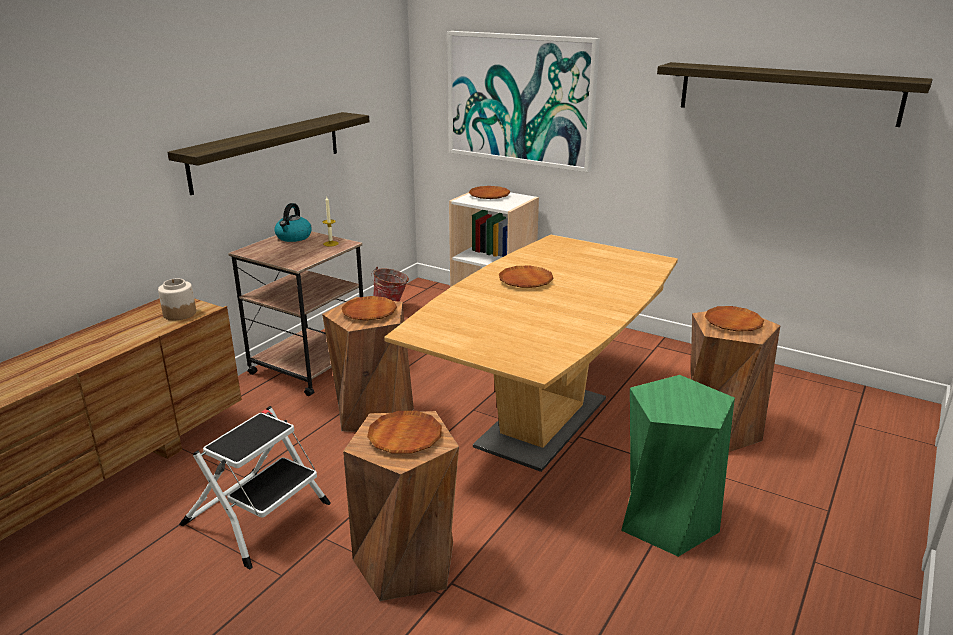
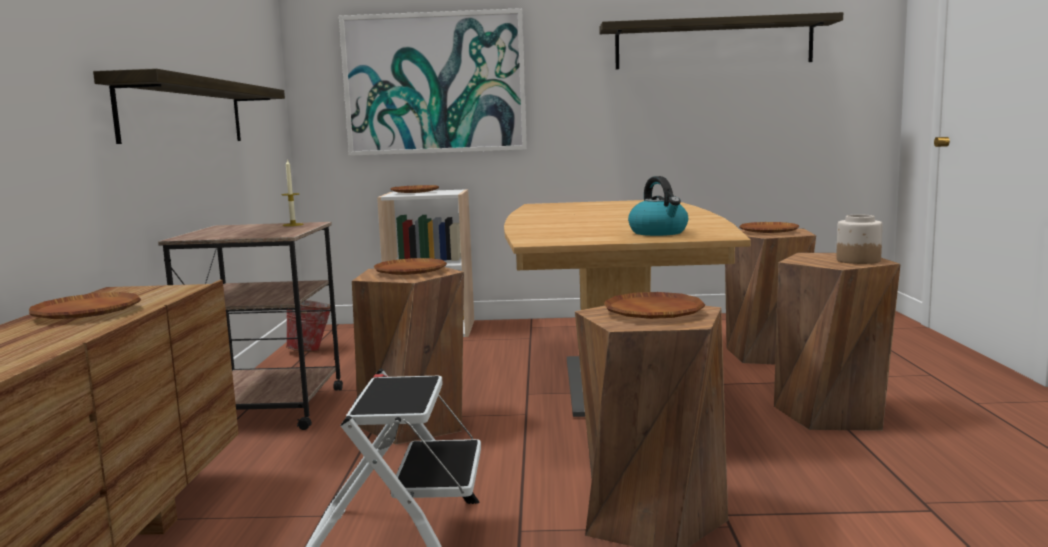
camera: 30 degrees left, 15 degrees down
jar [158,279,196,320] -> jar moved to [836,214,883,264]
kettle [275,203,312,242] -> kettle moved to [628,176,688,236]
brown plate [499,266,554,288] -> brown plate moved to [29,292,141,319]
green stool [621,375,735,557] -> brown stool [774,253,901,431]

